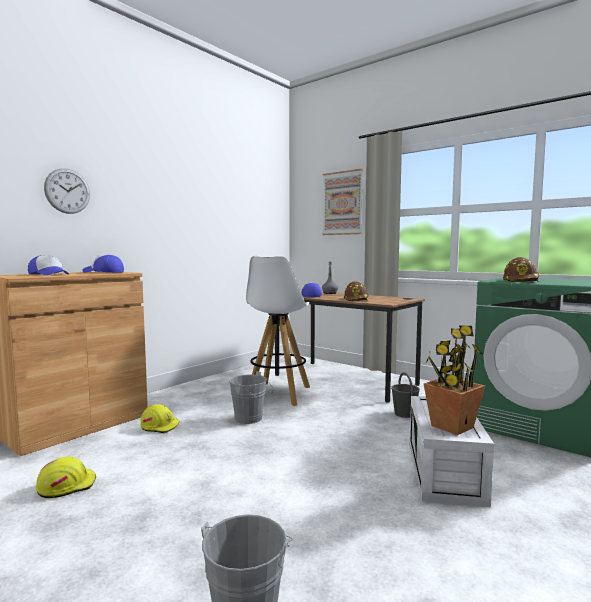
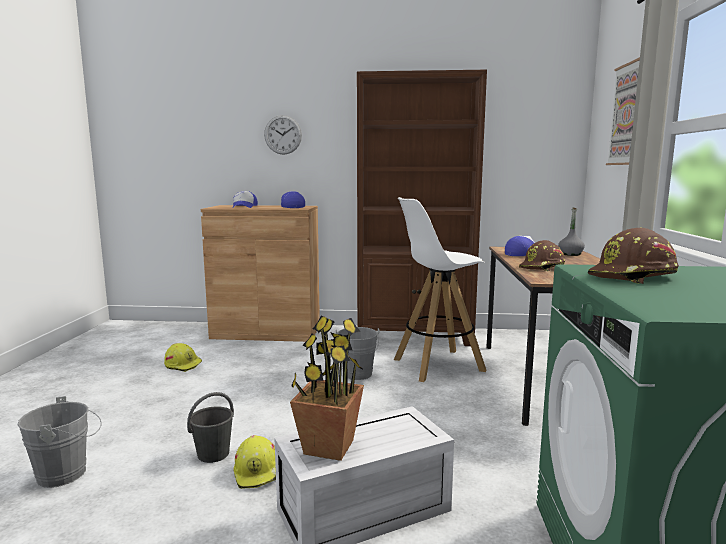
camera: 55 degrees right, 5 degrees up
yellow hard hat [141,404,180,433] -> yellow hard hat moved to [233,435,276,489]
grey bucket [391,372,420,418] -> grey bucket moved to [187,392,234,463]
none -> brown bookcase [357,70,487,346]

